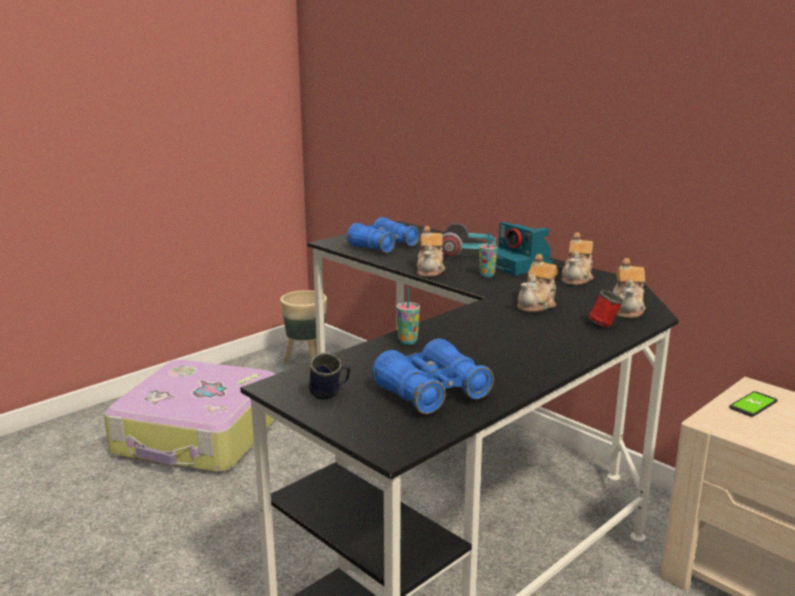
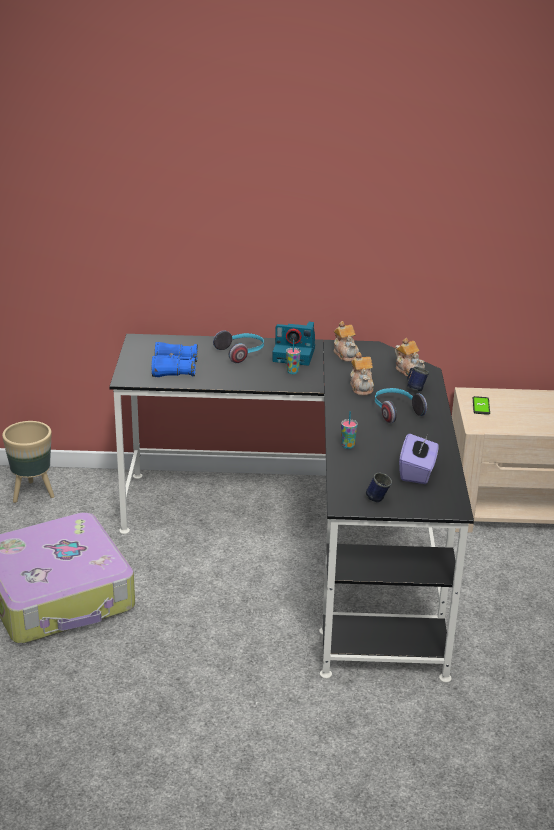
camera: 45 degrees left, 10 degrees up
blue binoculars [372,339,494,414] -> purple tissue box [399,433,439,484]
teapot [417,226,445,277] -> none
red mug [588,290,624,328] -> blue mug [407,366,429,391]
none -> headphones [375,388,427,423]

